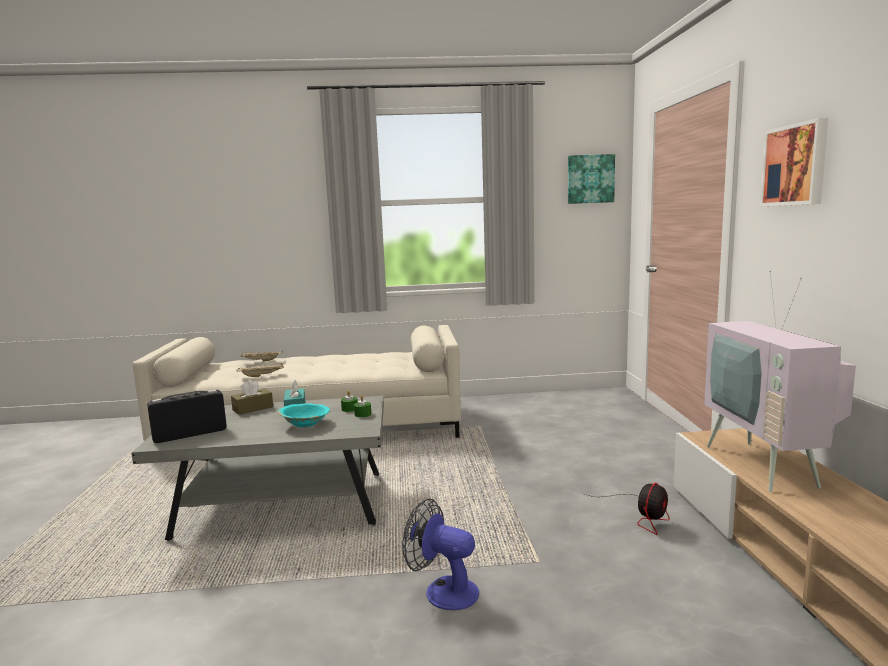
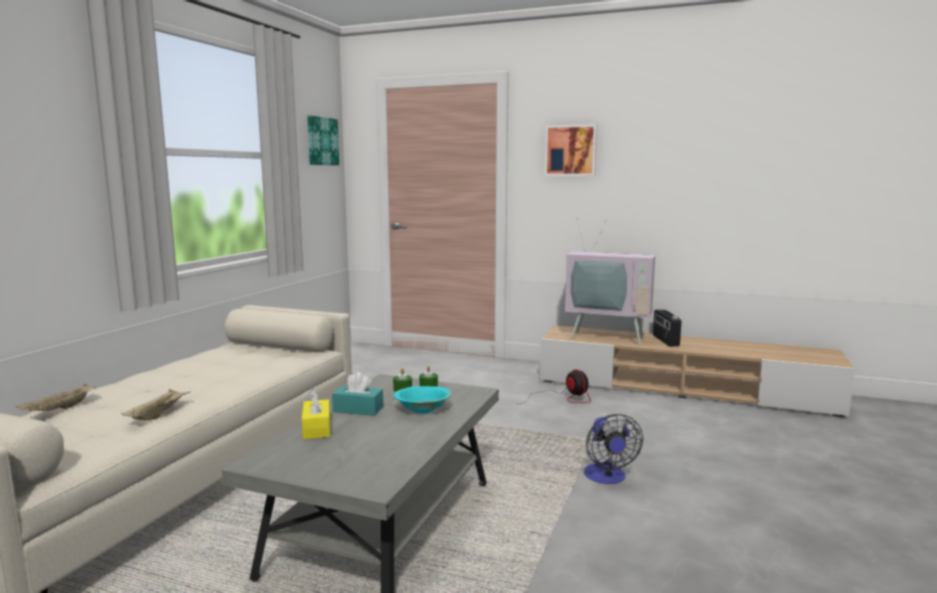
camera: 65 degrees left, 0 degrees up
radio [147,390,227,443] -> radio moved to [653,309,681,347]
brown tissue box [231,379,273,415] -> yellow tissue box [302,389,330,439]
fan [402,498,479,610] -> fan turned 60 degrees counterclockwise [584,414,643,484]

